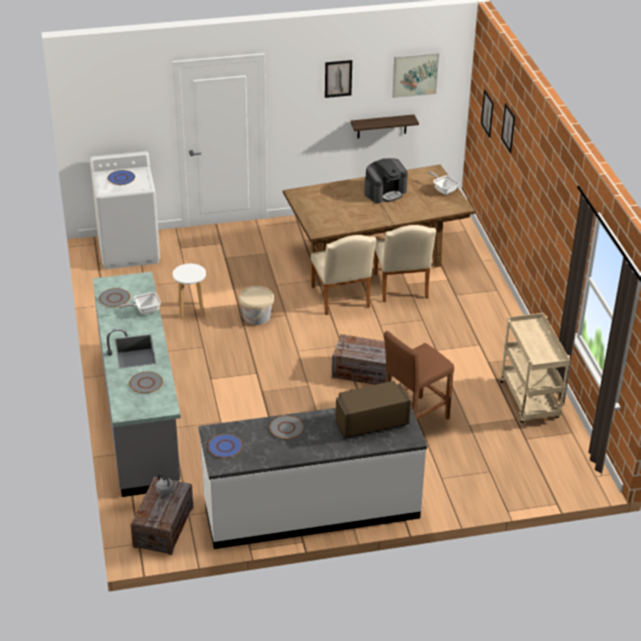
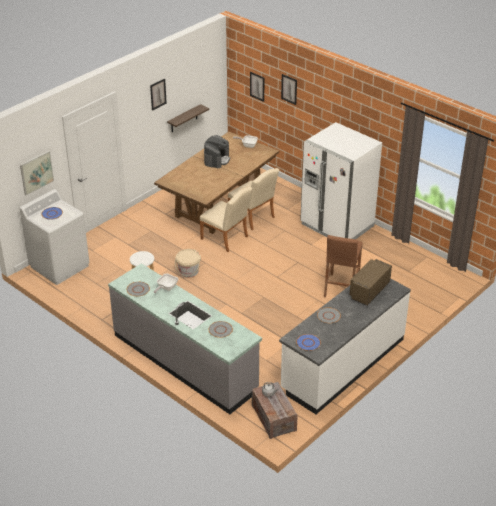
camera: 35 degrees left, 0 degrees up
crate [332,334,393,385] -> none
picture [392,52,439,98] -> picture moved to [20,151,54,195]
beige cart [500,313,570,423] -> none
none -> white fridge [300,122,382,239]

